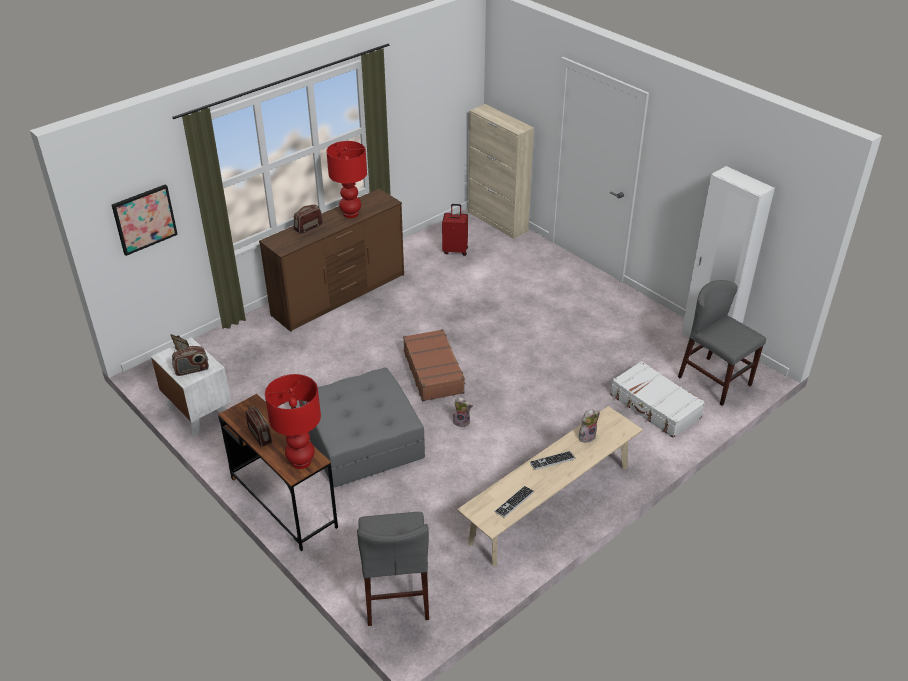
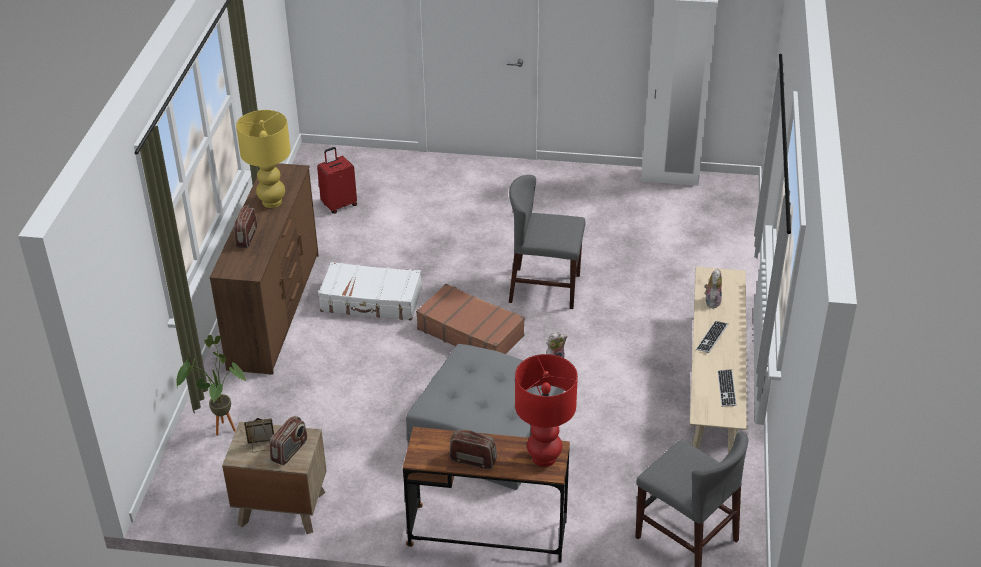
camera: 40 degrees left, 0 degrees up
picture [112,184,178,256] -> none
white nightstand [151,337,231,436] -> brown nightstand [222,421,327,534]
red table lamp [326,141,367,218] -> yellow table lamp [236,110,291,208]
beige cabinet [468,104,534,239] -> none
white suitcase [610,361,705,438] -> white suitcase moved to [318,262,422,321]
grey chair [678,280,766,406] -> grey chair moved to [509,175,585,309]
none -> potted plant [177,335,247,436]

